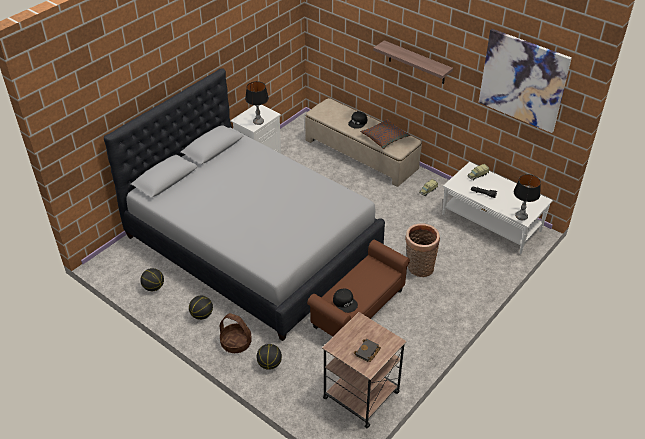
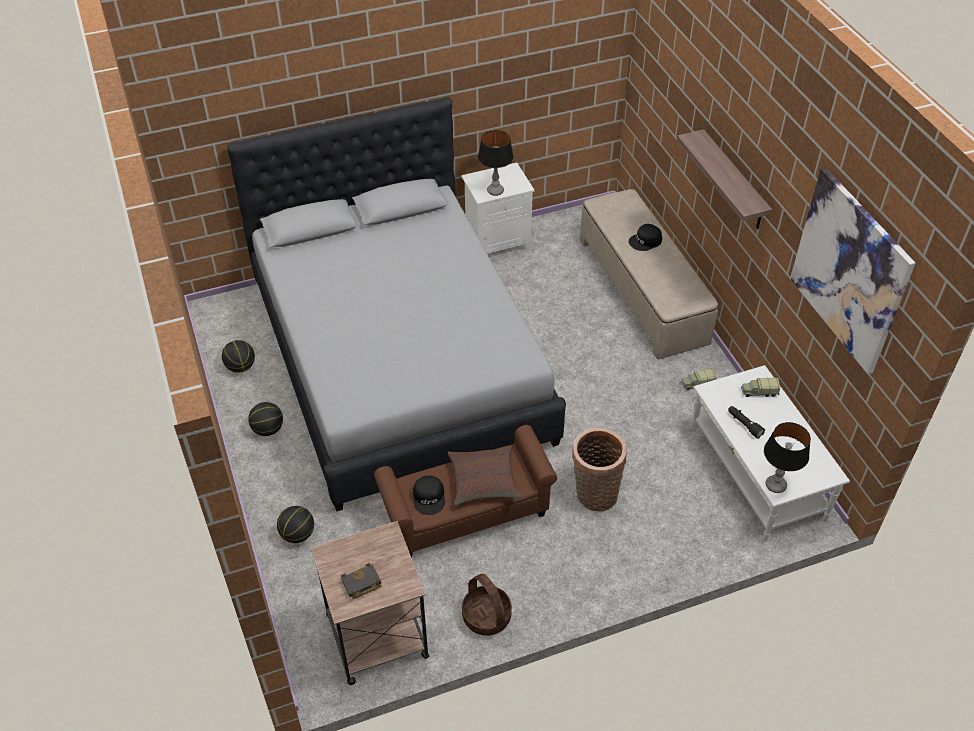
camera: 30 degrees right, 5 degrees up
basket [219,313,252,353] -> basket moved to [462,574,512,636]
brown pillow [360,119,410,149] -> brown pillow moved to [447,446,521,506]

